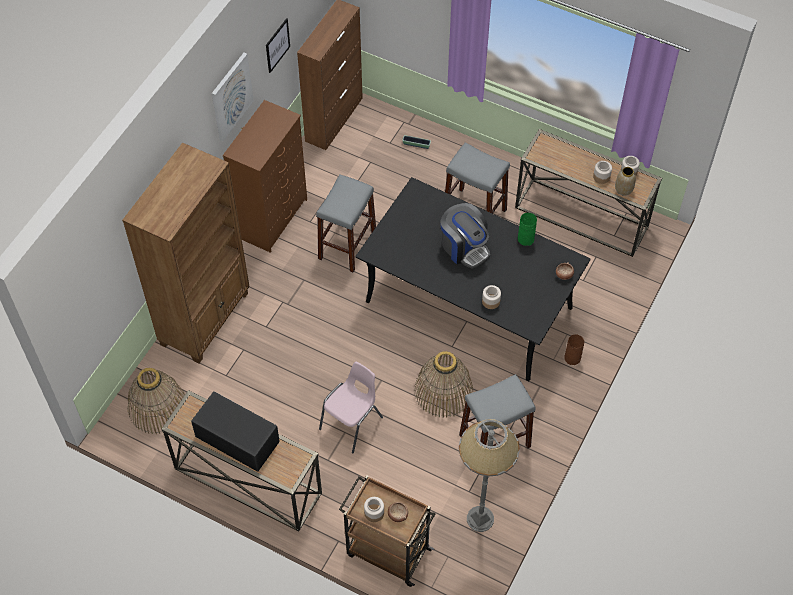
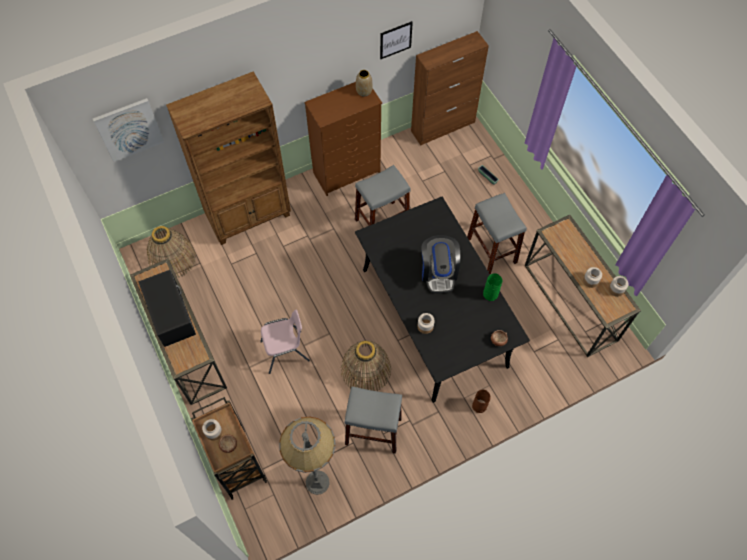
camera: 35 degrees right, 5 degrees up
picture [212,53,254,141] -> picture moved to [93,98,164,162]
vase [615,167,636,196] -> vase moved to [356,70,373,97]

